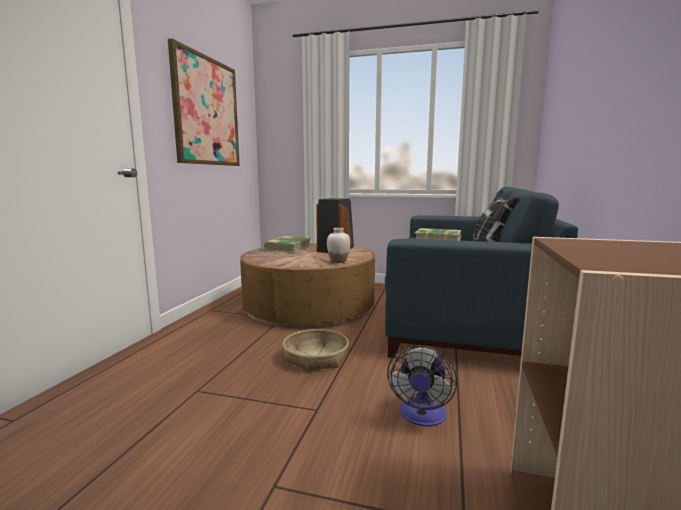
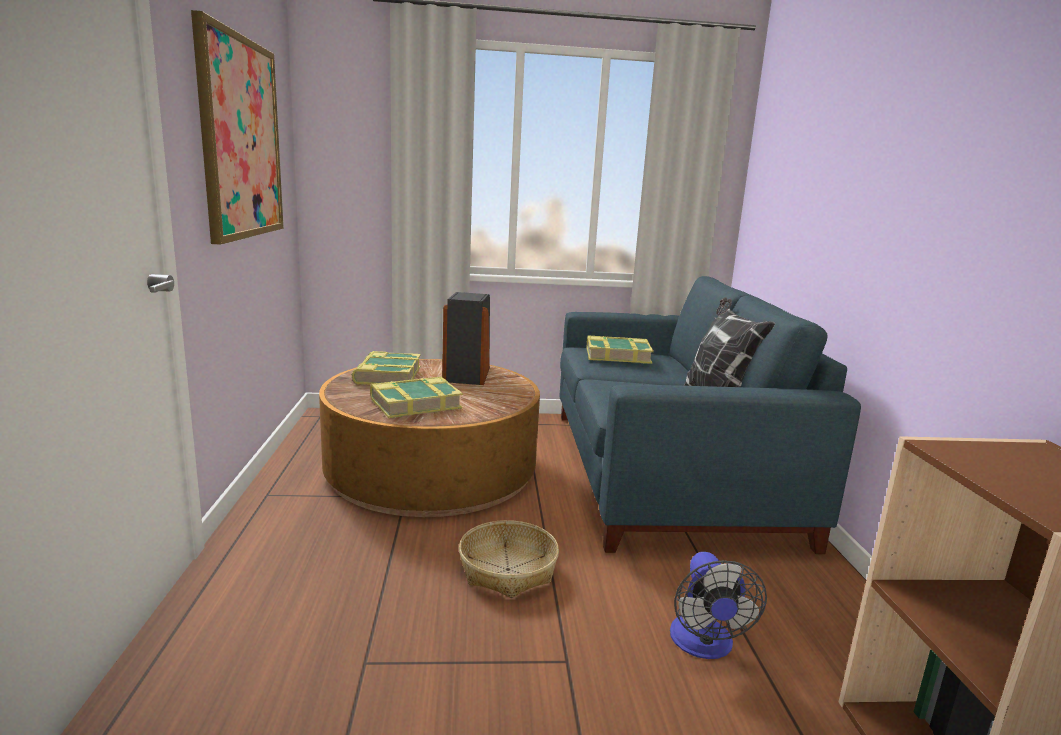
camera: 20 degrees left, 5 degrees up
white vase [327,228,350,263] -> none
none -> book [370,377,463,418]

